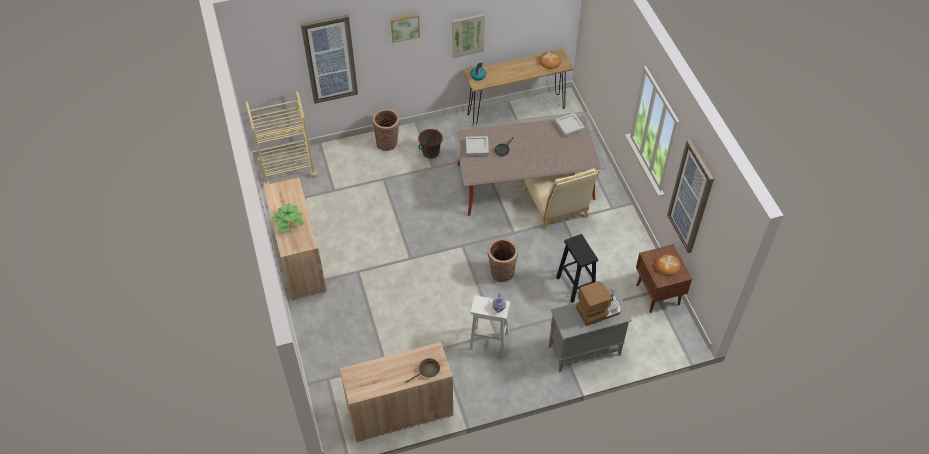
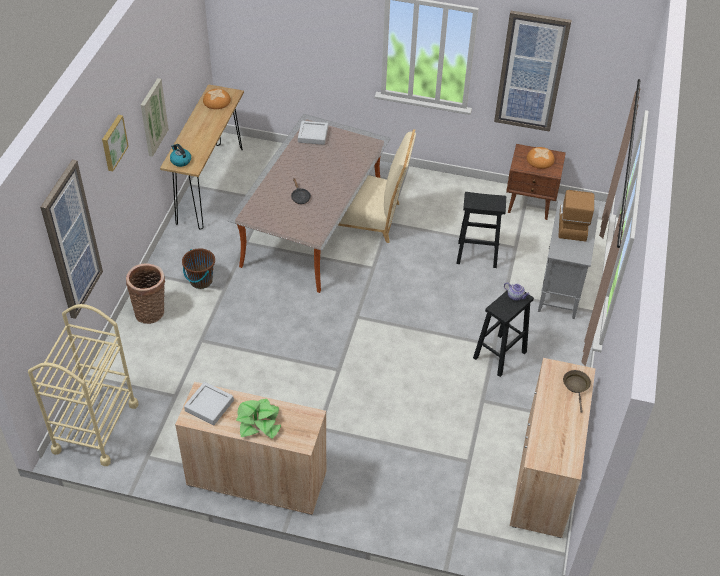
camera: 60 degrees left, 5 degrees down
grey tray [466,136,489,157] -> grey tray moved to [184,382,234,425]
white stool [469,295,510,356] -> black stool [473,291,534,377]
basket [488,239,518,282] -> none

